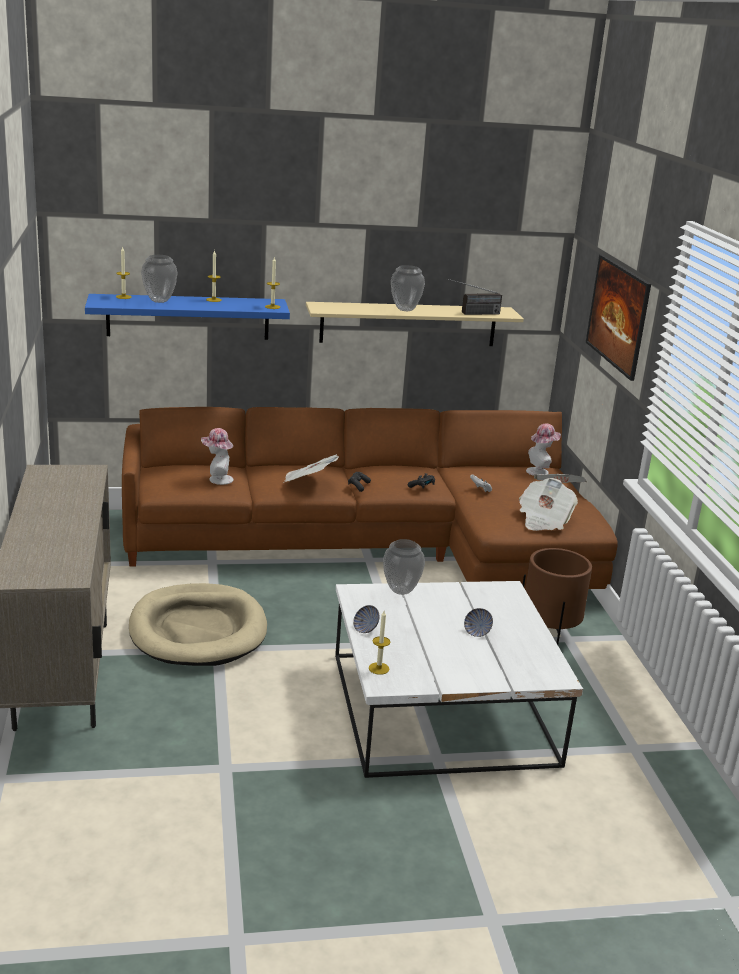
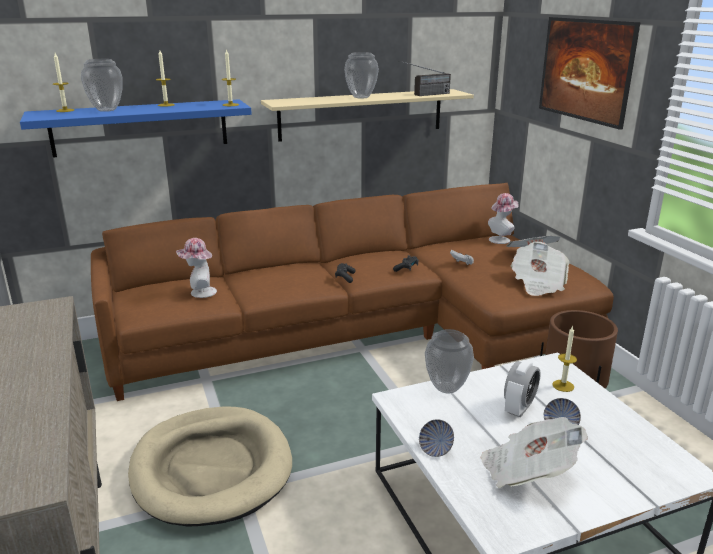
camera: 10 degrees left, 0 degrees up
newspaper [283,454,339,483] -> newspaper moved to [480,417,588,488]
candle [369,611,390,675] -> candle moved to [552,326,577,392]
none -> alarm clock [504,360,541,418]

